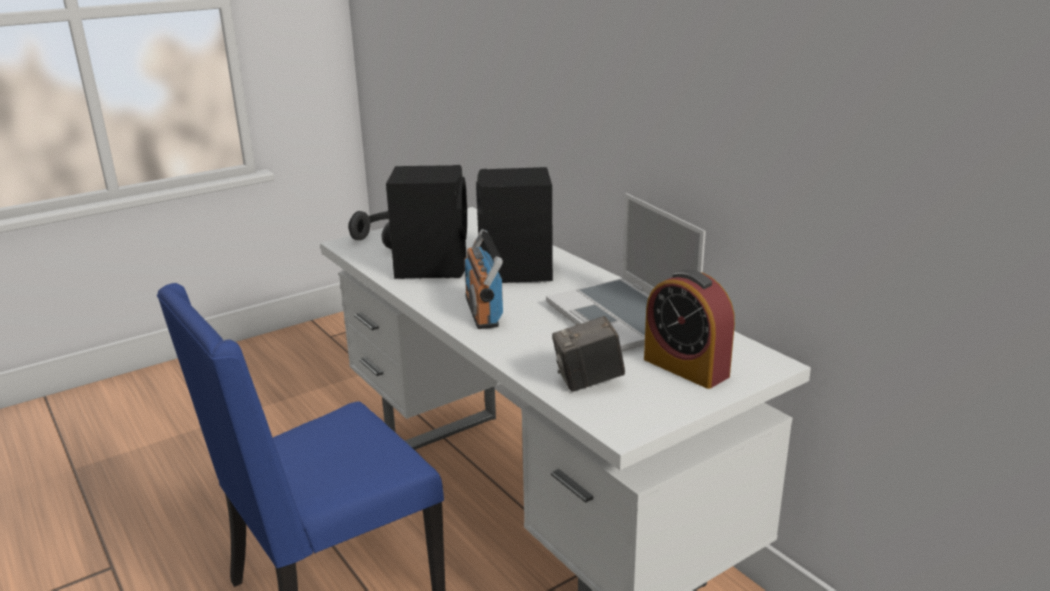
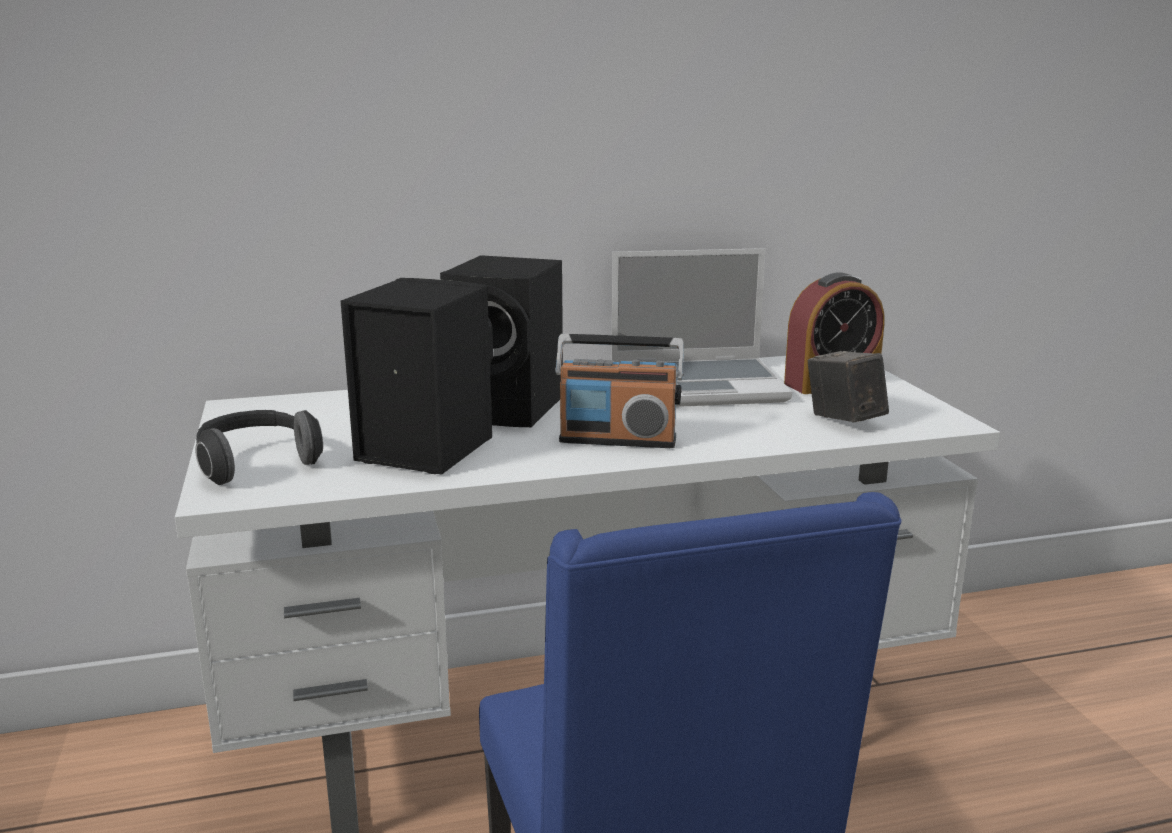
camera: 70 degrees left, 5 degrees down
camera [552,316,625,392] -> camera turned 150 degrees clockwise [808,351,889,422]

